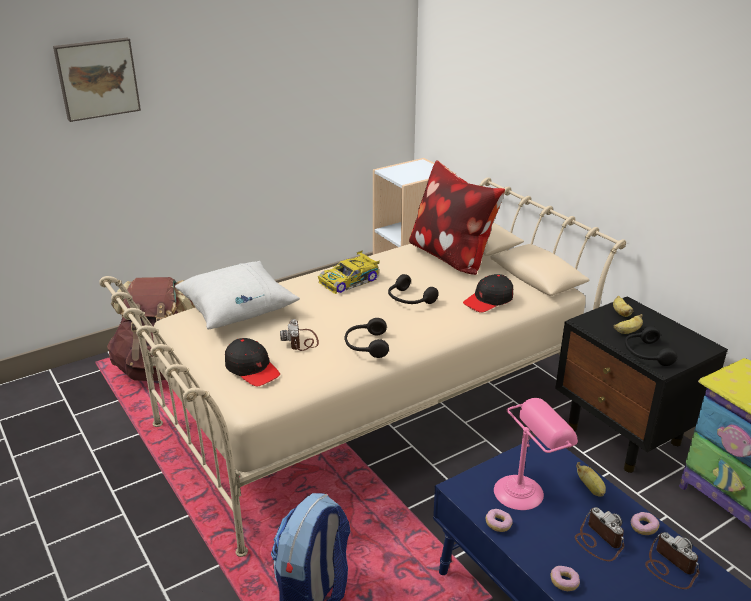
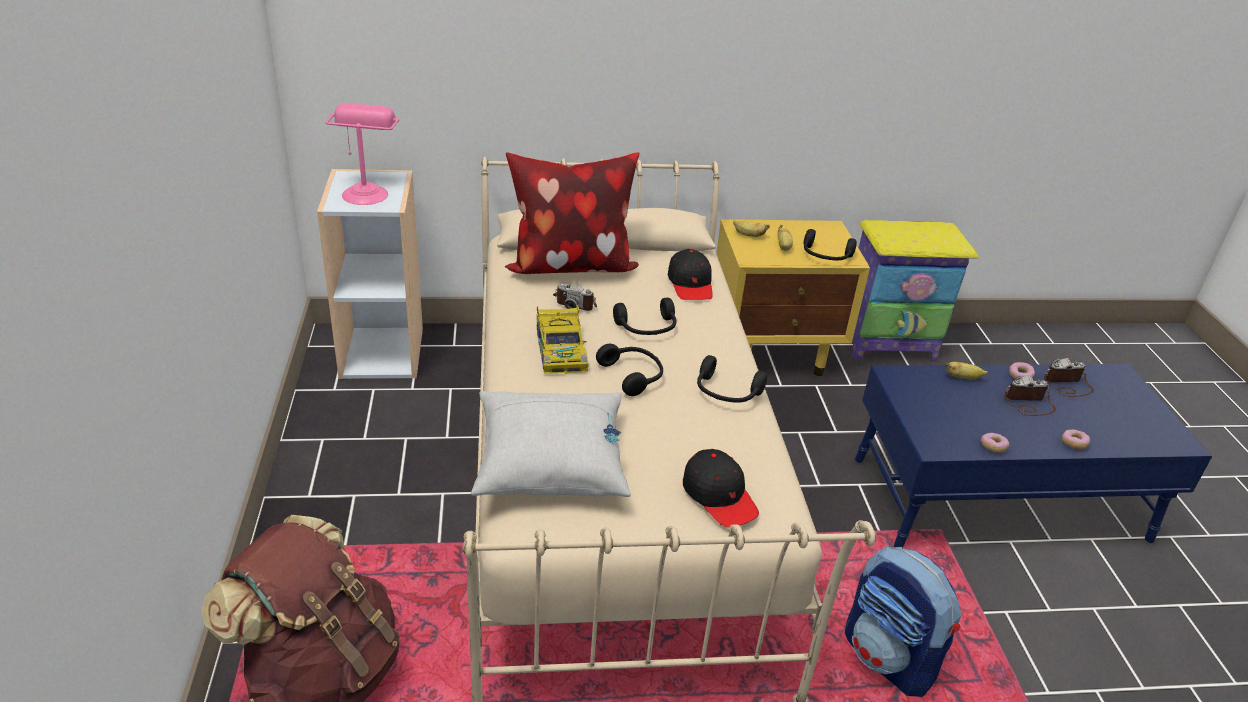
camera: 65 degrees left, 5 degrees up
picture [53,38,141,122] -> none
black cap [225,338,280,386] -> black cap turned 75 degrees clockwise [683,449,759,528]
camera [280,319,319,351] -> camera moved to [553,283,597,311]
pink table lamp [494,398,578,510] -> pink table lamp moved to [325,103,399,205]
black nightstand [555,296,728,473] -> yellow nightstand [716,219,870,376]
none -> black headphones [596,344,663,396]

